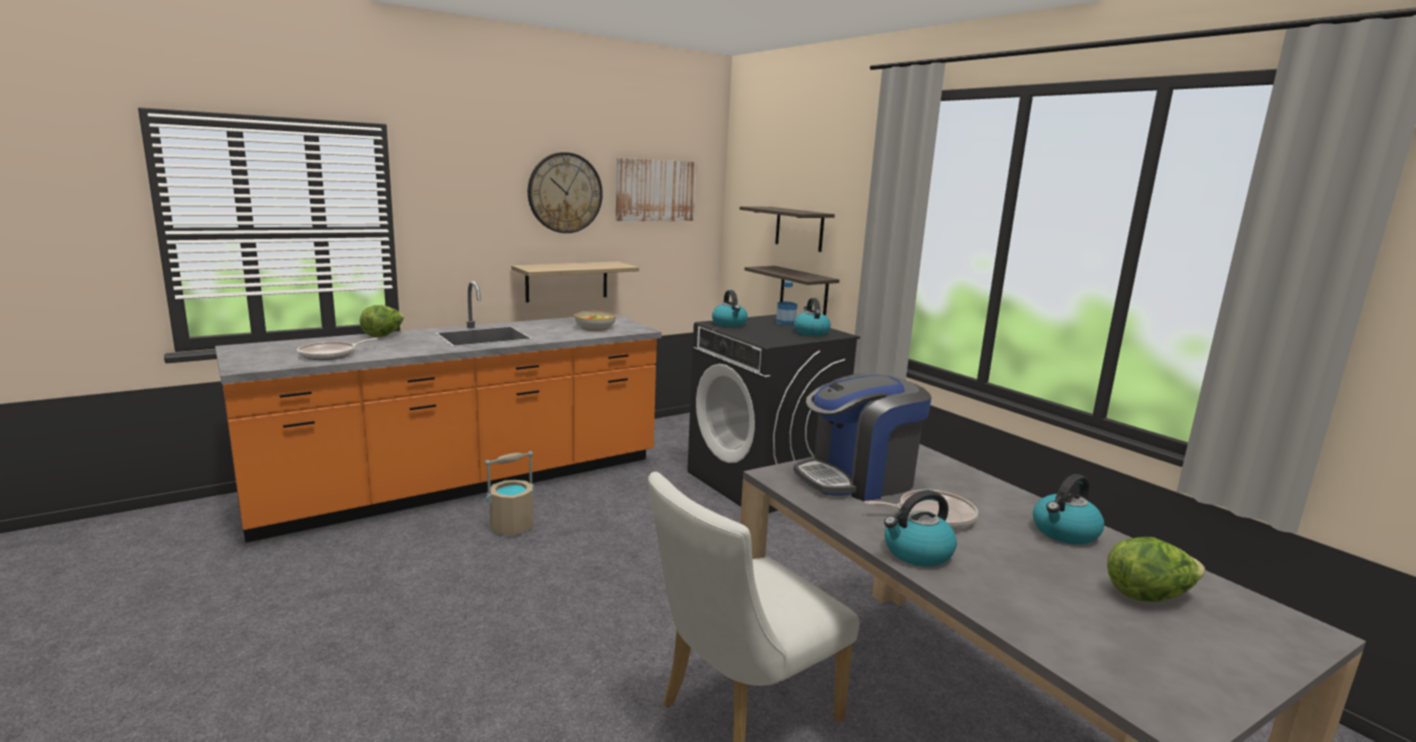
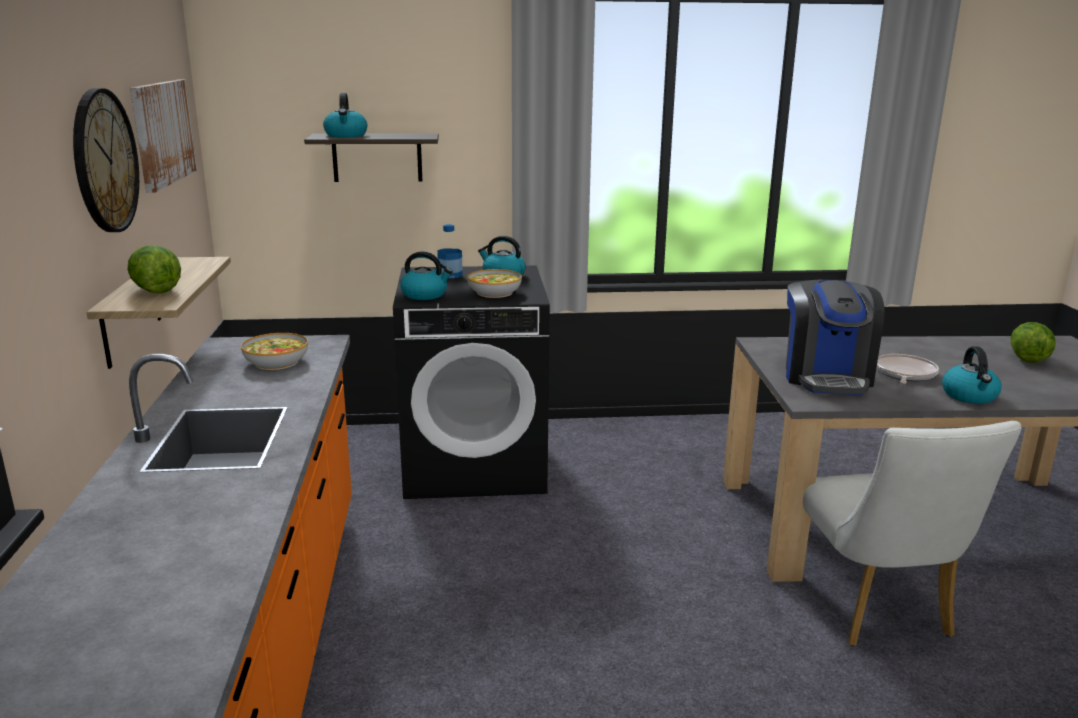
camera: 60 degrees left, 5 degrees up
frying pan [297,338,377,360] -> none
lettuce [360,305,404,337] -> lettuce moved to [128,245,181,294]
beige bucket [485,451,534,536] -> none
shelf [744,266,839,315] -> none
kettle [1033,474,1104,545] -> kettle moved to [323,93,368,138]
none -> bowl [467,269,522,298]

